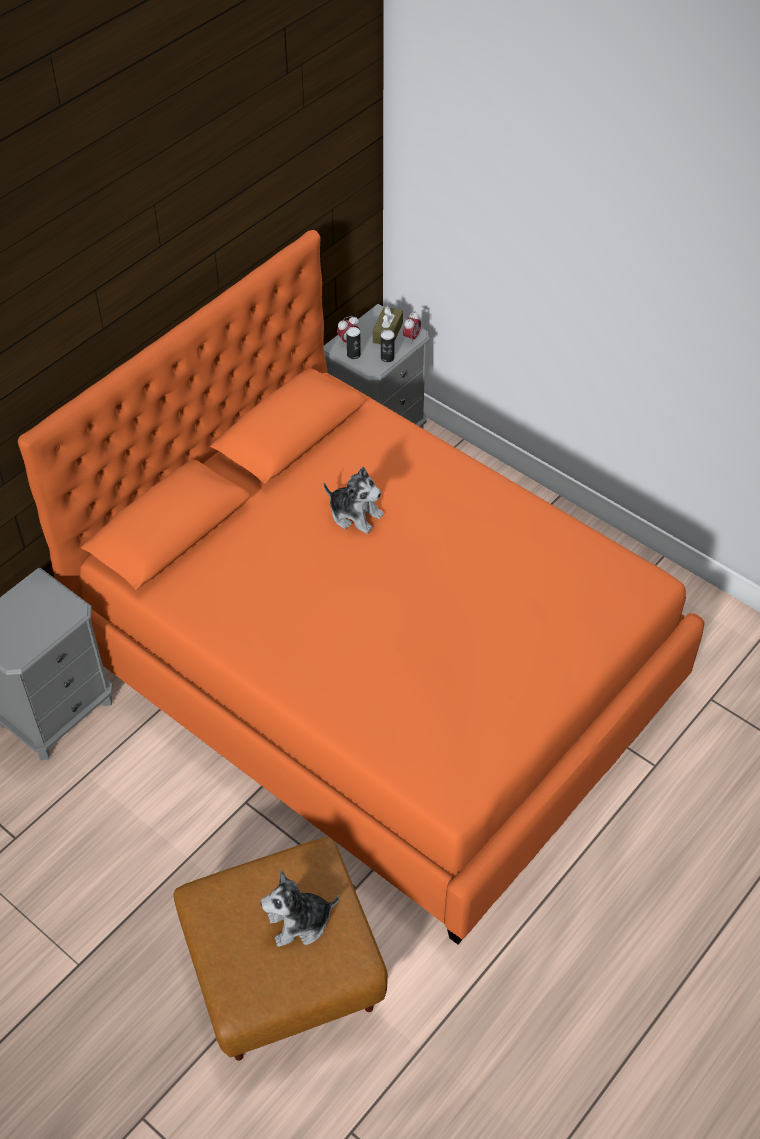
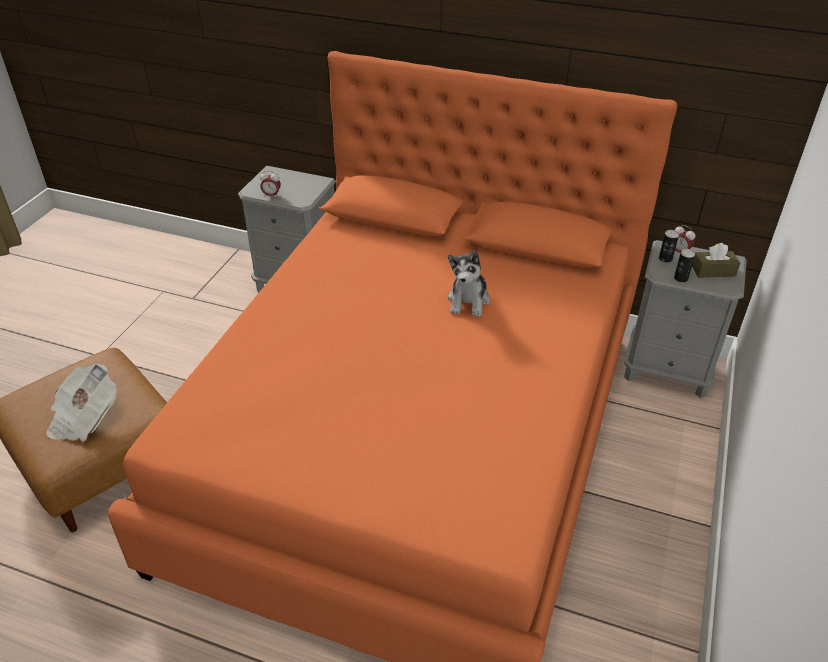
camera: 70 degrees right, 10 degrees down
plush toy [261,870,340,947] -> newspaper [46,364,117,441]
alarm clock [403,311,421,344] -> alarm clock moved to [260,171,281,198]

